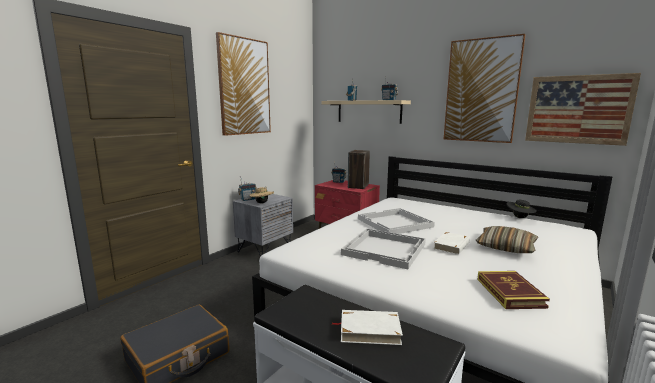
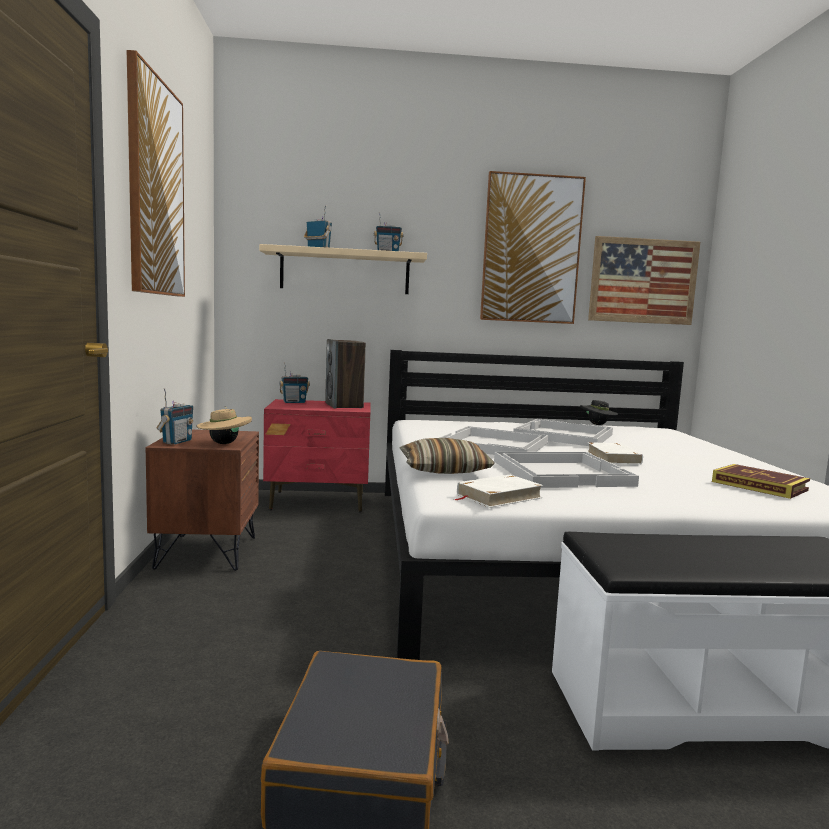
camera: 40 degrees left, 5 degrees down
grey nightstand [233,194,293,257] -> brown nightstand [146,429,259,571]
white book [332,310,403,345] -> white book moved to [454,475,543,508]
pillow [476,226,538,253] -> pillow moved to [399,438,494,474]
none -> white tray [513,419,613,446]

